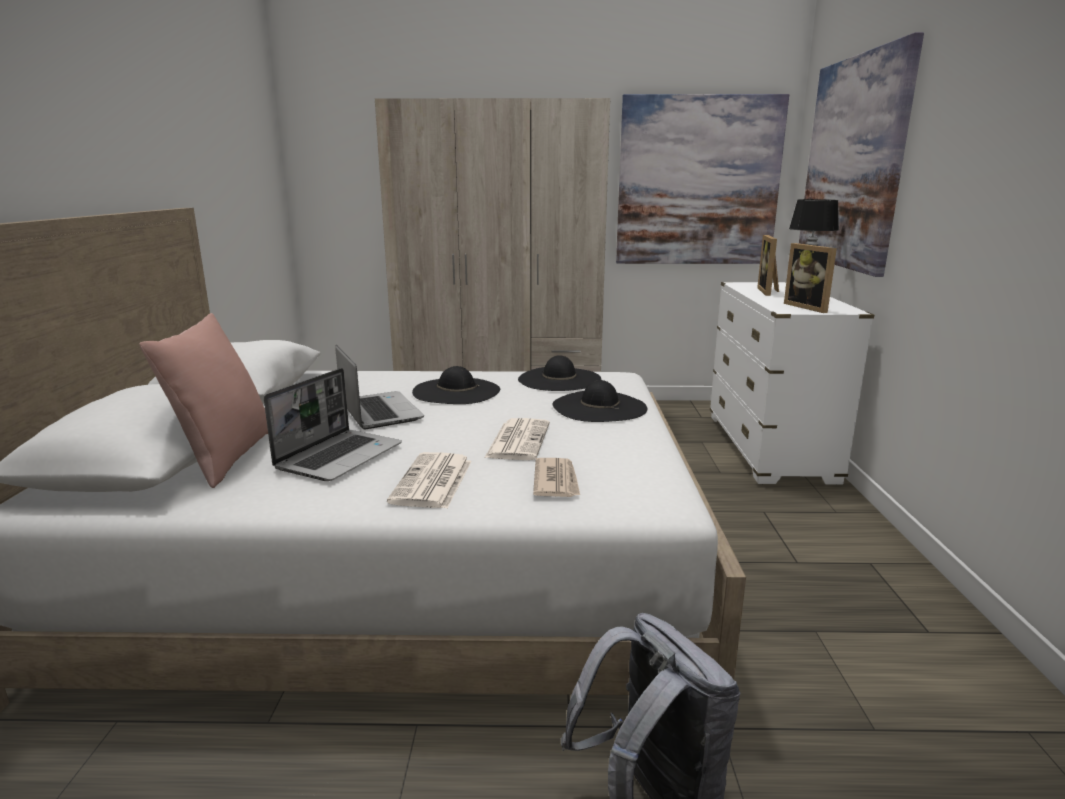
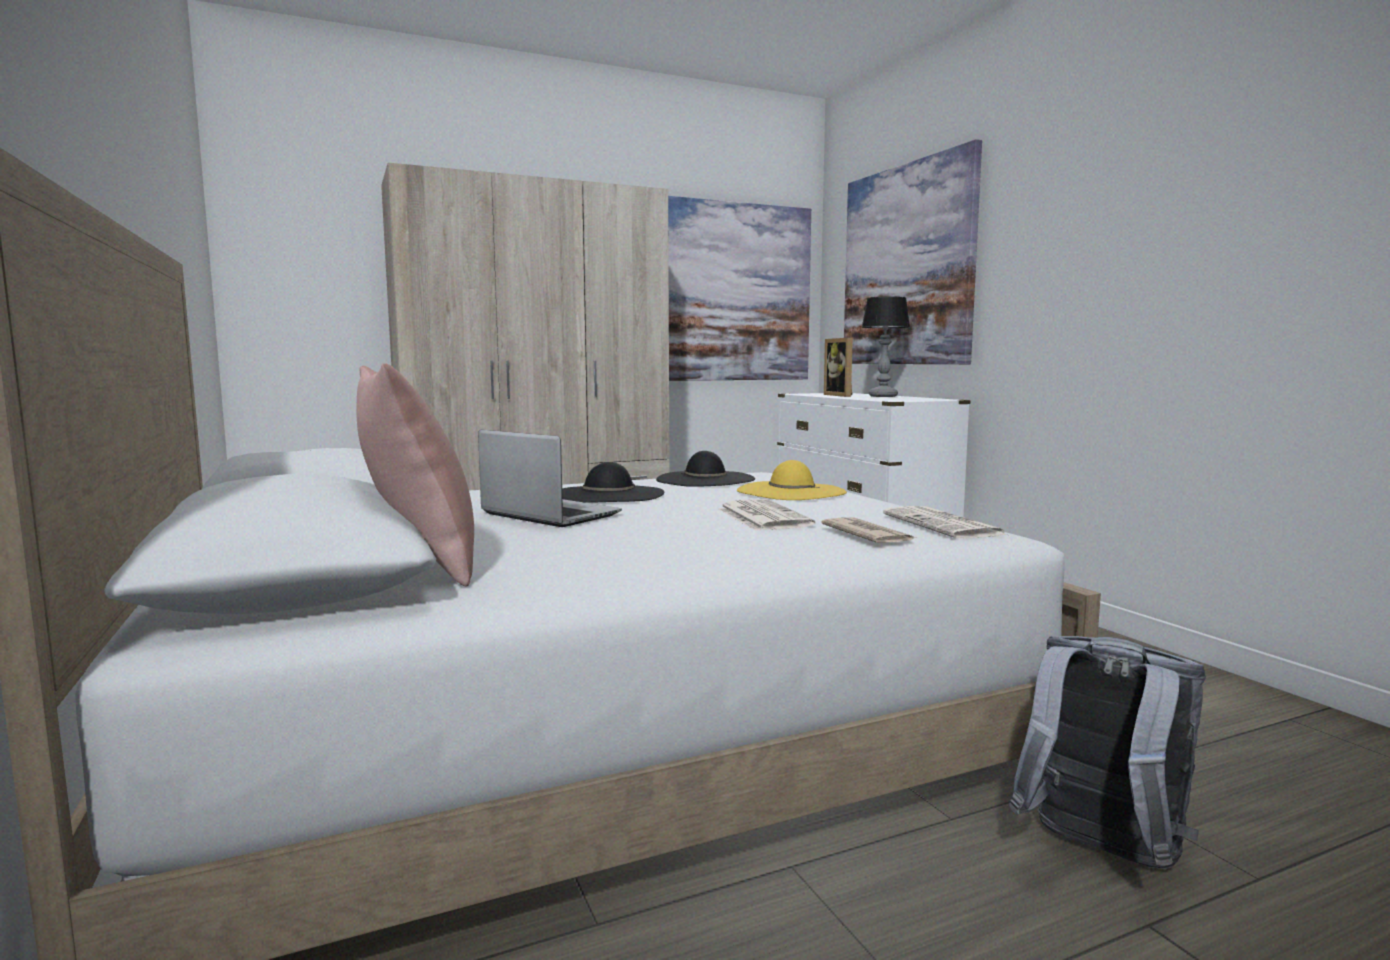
camera: 25 degrees left, 10 degrees down
laptop [264,368,402,481] -> none
newspaper [387,452,472,508] -> newspaper moved to [883,506,1007,539]
black hat [553,380,647,422] -> yellow hat [737,460,847,500]
picture frame [784,243,837,313] -> none

